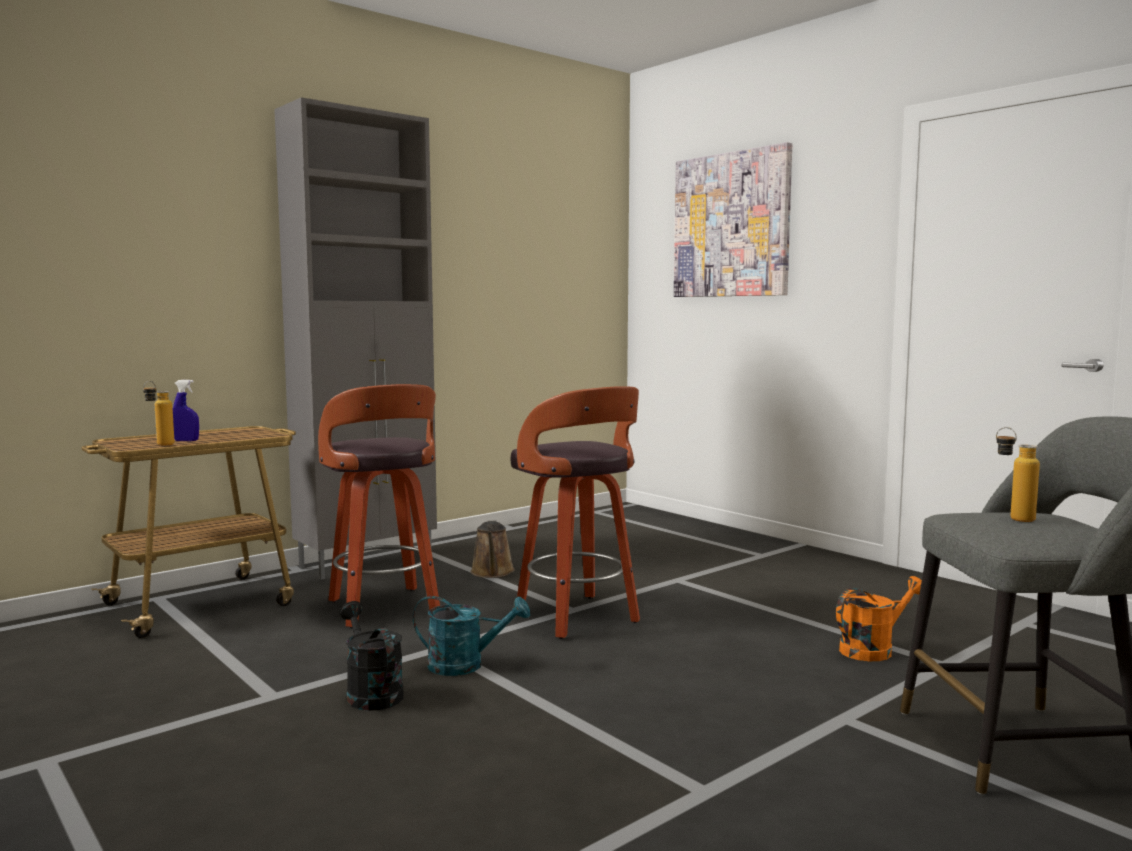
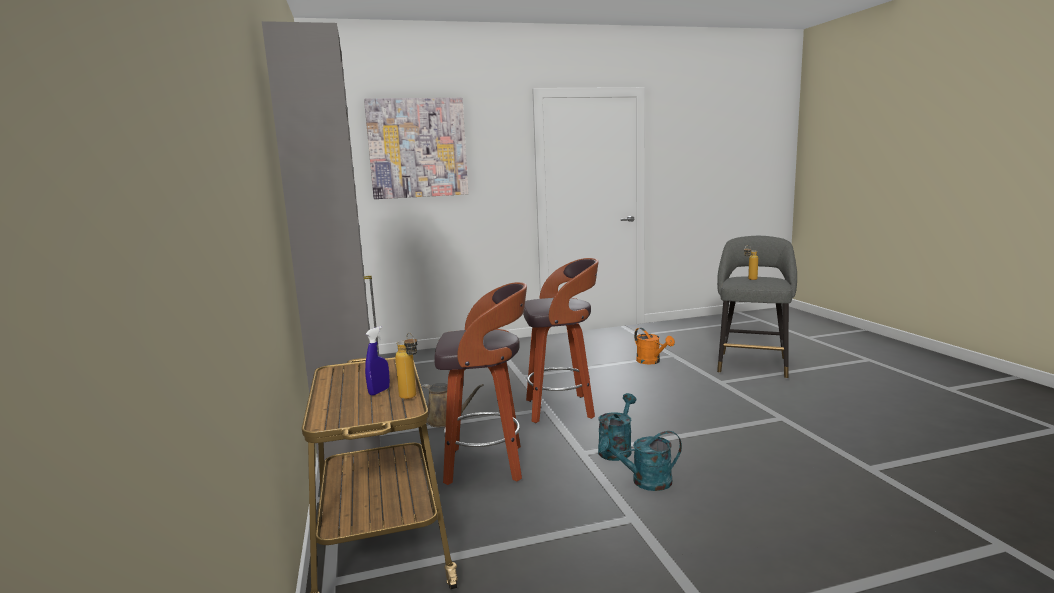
camera: 65 degrees left, 5 degrees up
black watering can [339,601,404,711] -> turquoise watering can [598,431,682,491]
orange watering can [836,576,922,661] -> orange watering can turned 150 degrees clockwise [634,328,675,364]

